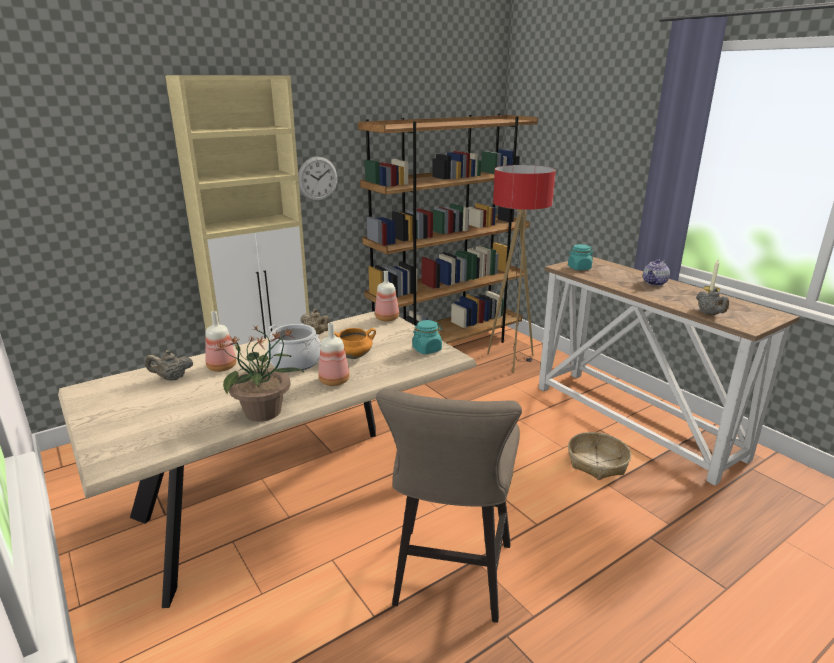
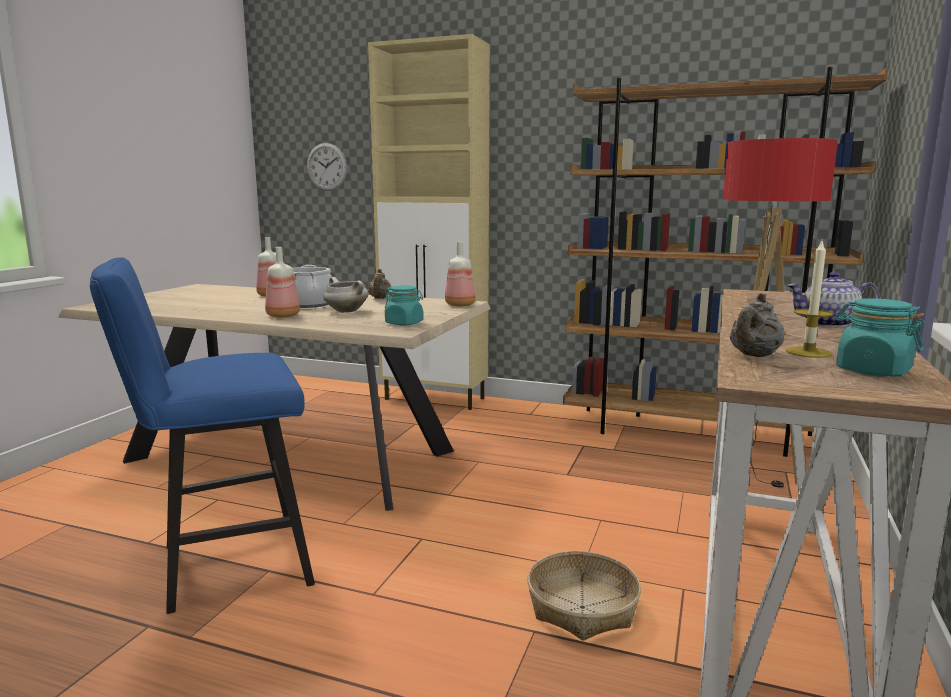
camera: 55 degrees right, 10 degrees down
beige teapot [145,350,193,380] -> none
potted plant [215,326,305,421] -> none
wall clock [298,156,337,201] -> wall clock moved to [307,143,347,191]
orange cooking pot [334,328,376,359] -> white cooking pot [323,277,368,313]
beige stool [376,388,522,623] -> blue stool [90,257,315,614]
turquoise jar [568,244,593,270] -> turquoise jar moved to [835,298,925,376]

